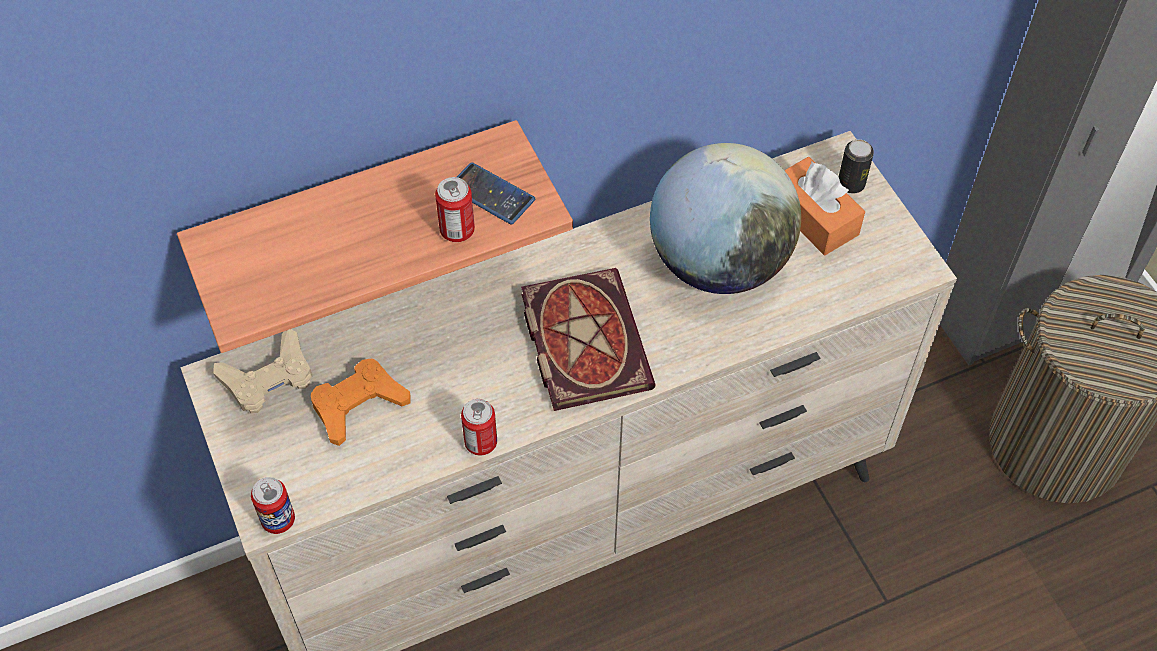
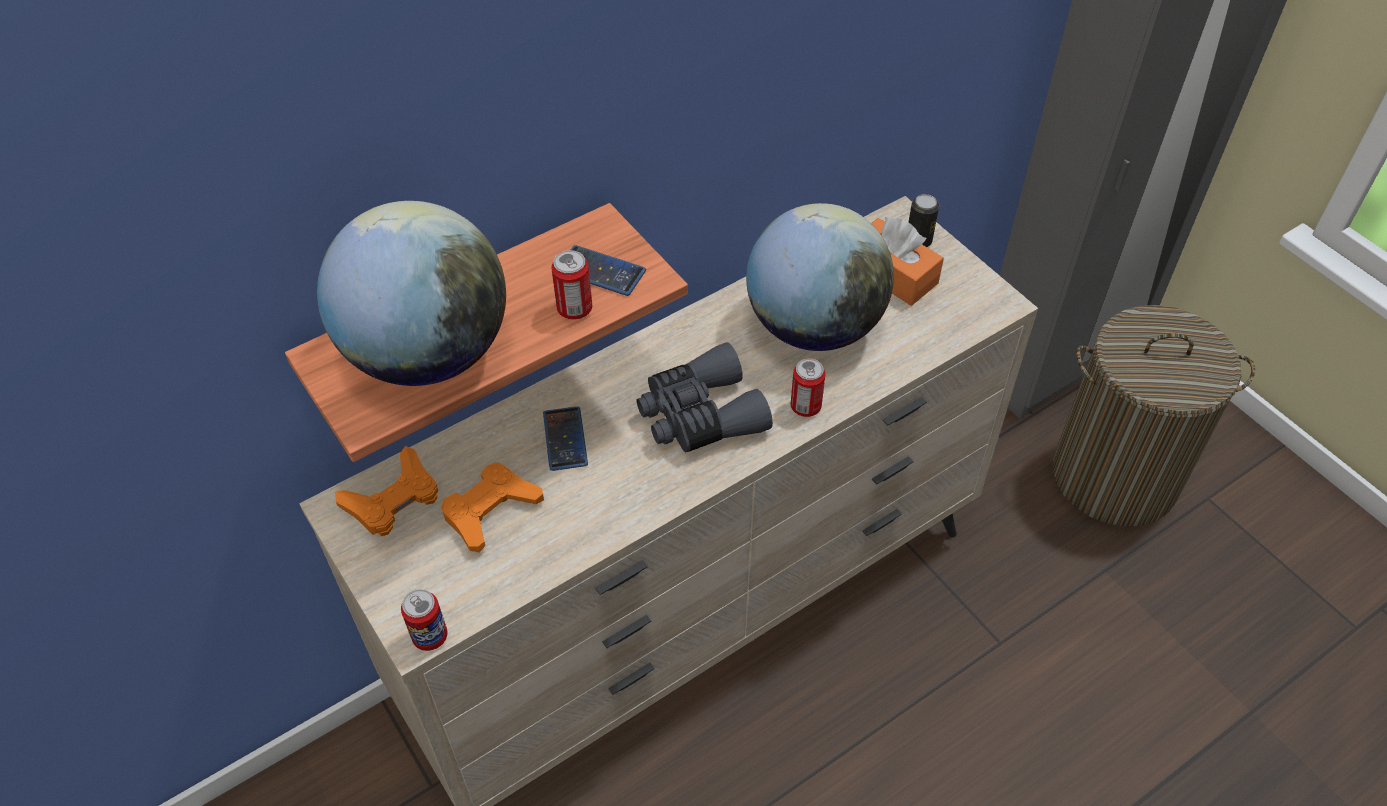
camera: 10 degrees left, 5 degrees down
beige game controller [213,329,312,414] -> orange game controller [335,446,438,536]
can [461,399,497,456] -> can moved to [791,358,825,417]
book [521,268,655,411] -> grey binoculars [637,342,773,452]
none -> globe [317,201,506,386]
none -> phone [543,406,588,471]

